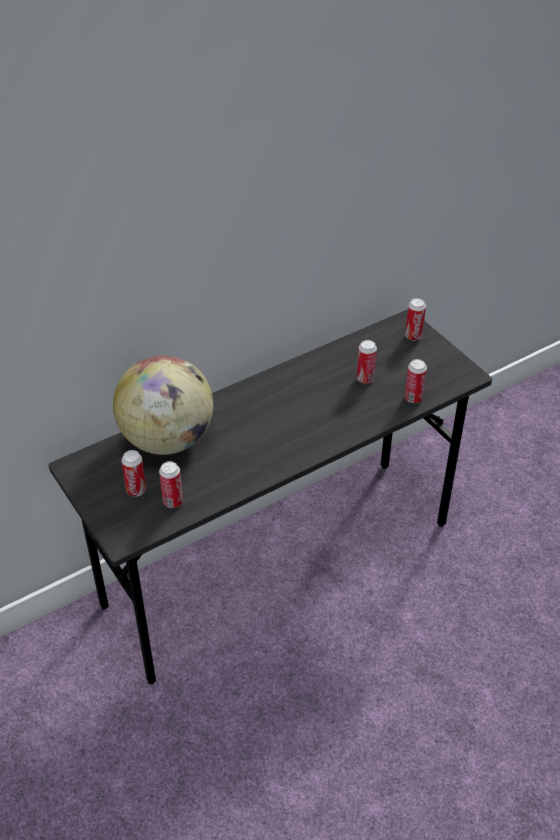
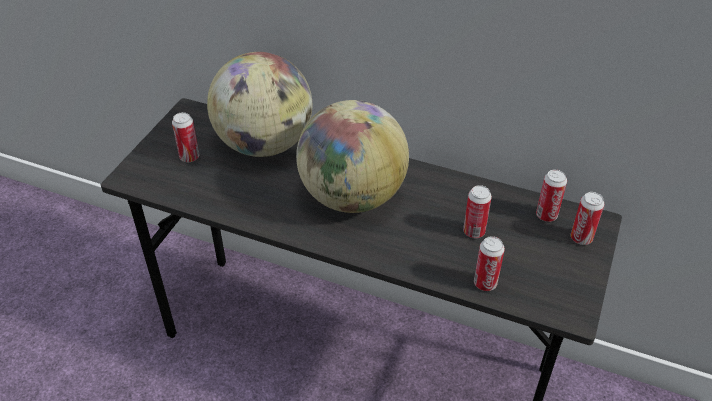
camera: 55 degrees right, 0 degrees up
can [159,461,183,508] -> can moved to [536,169,567,222]
none -> globe [296,100,409,213]

